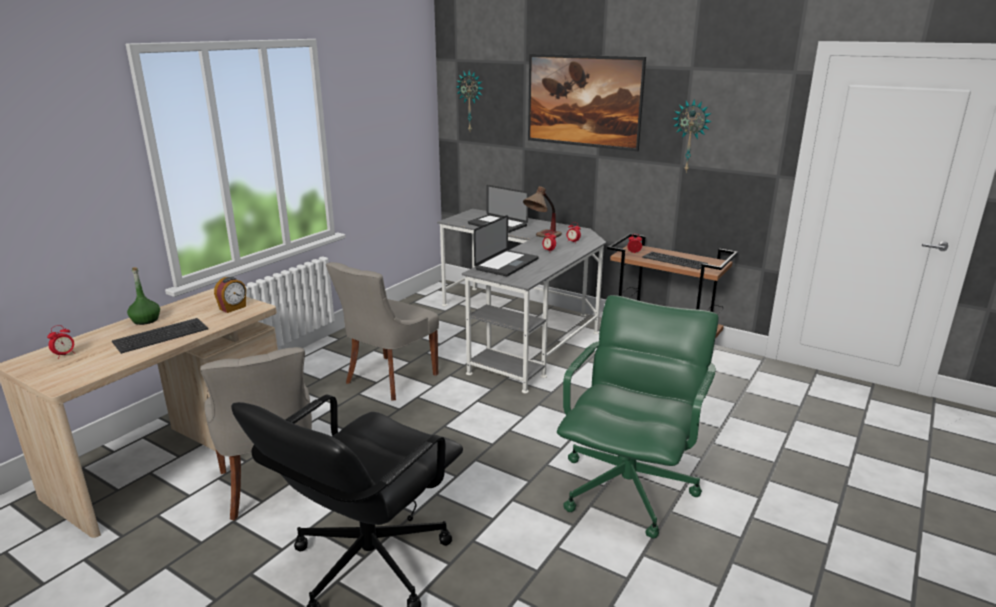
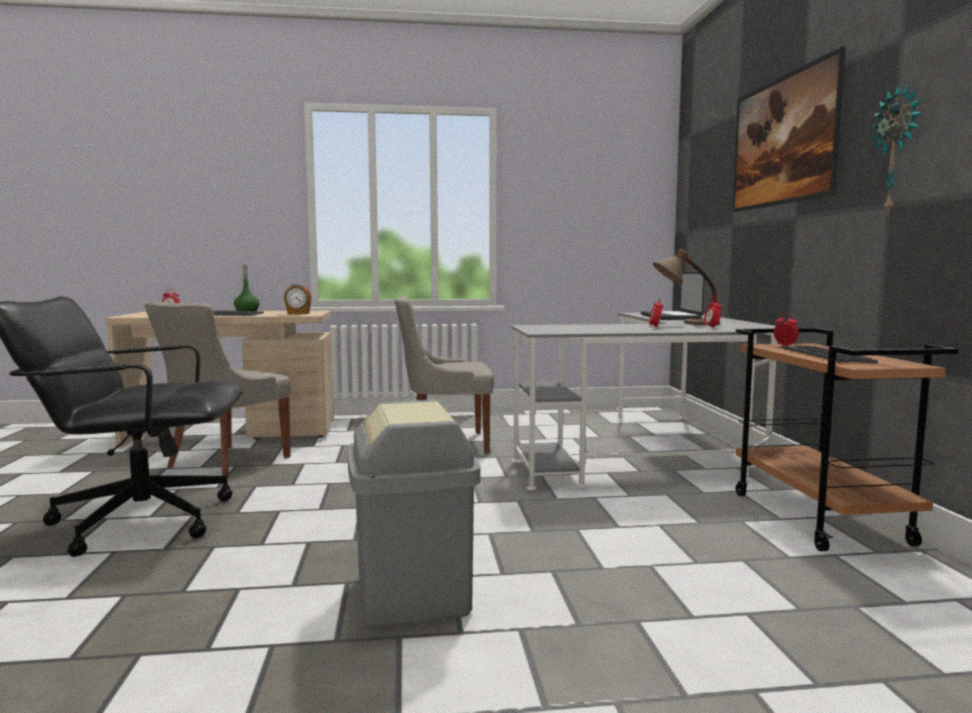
camera: 50 degrees right, 15 degrees down
wall clock [456,70,483,131] -> none
laptop [474,215,539,277] -> none
green office chair [557,295,718,539] -> grey trash can [348,400,481,628]

